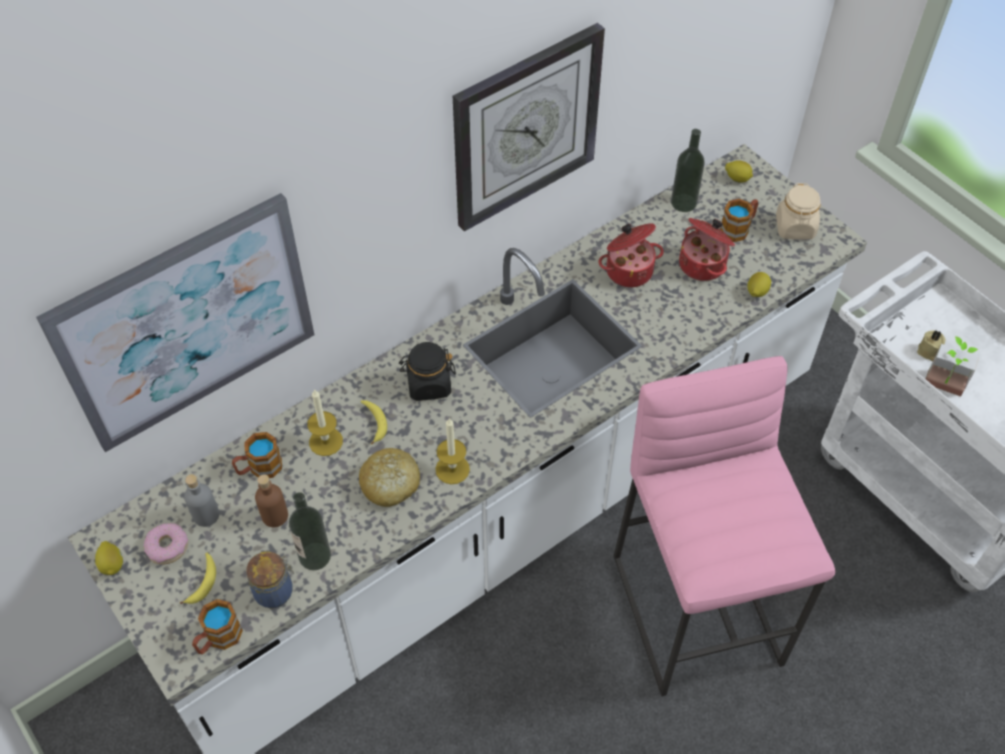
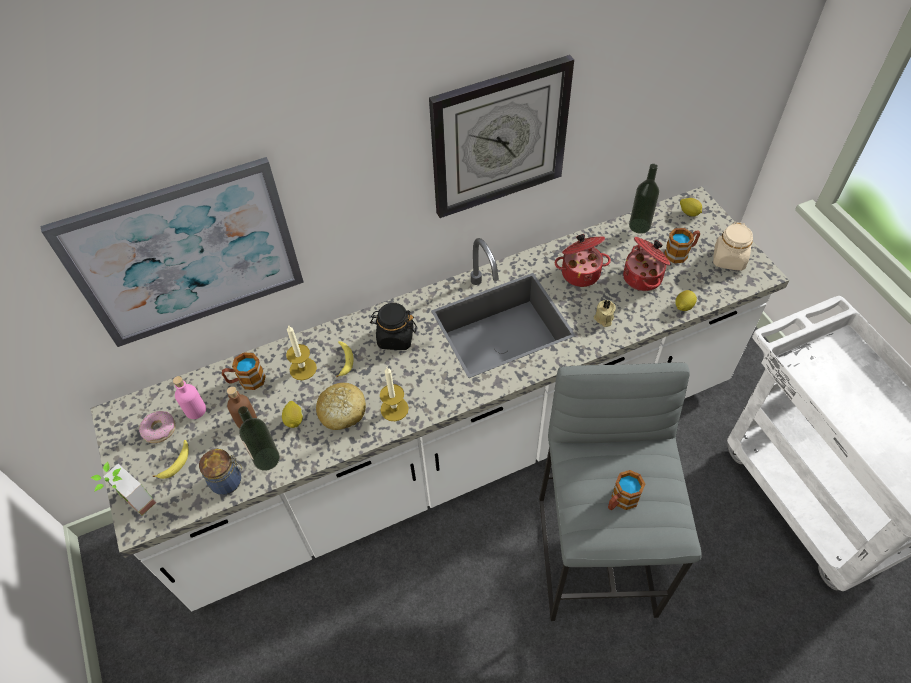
camera: 15 degrees right, 0 degrees up
lemon [95,541,123,575] -> lemon moved to [282,401,303,428]
grey bottle [184,474,219,527] -> pink bottle [173,376,206,419]
mug [192,599,243,654] -> mug moved to [608,470,645,510]
pink stool [614,356,835,696] -> grey stool [539,363,702,621]
beige candle [917,330,945,362] -> beige candle moved to [594,300,616,327]
potted plant [926,336,979,397] -> potted plant moved to [91,462,156,515]

